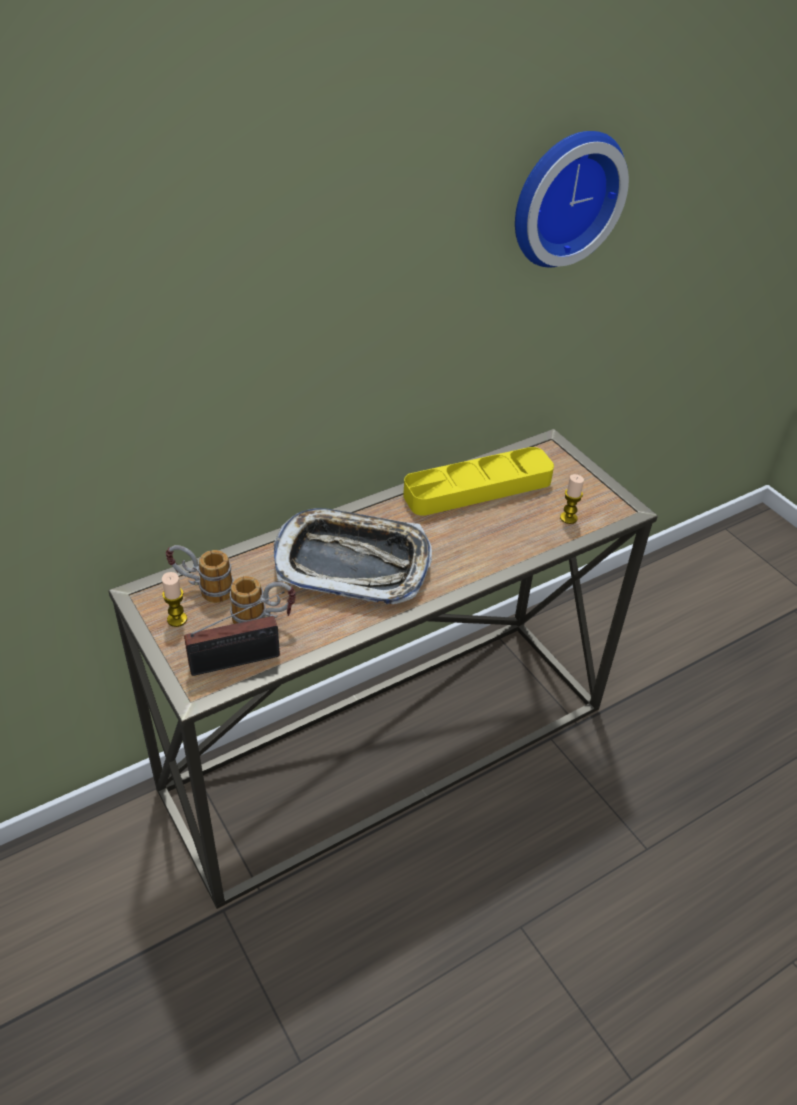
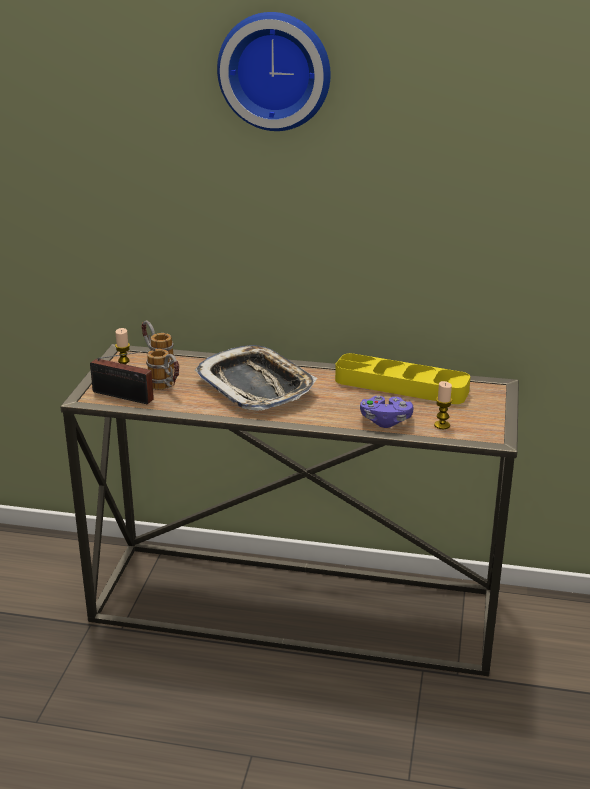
camera: 45 degrees right, 15 degrees down
wall clock [515,131,629,267] -> wall clock moved to [217,12,331,131]
none -> purple game controller [360,396,413,428]

